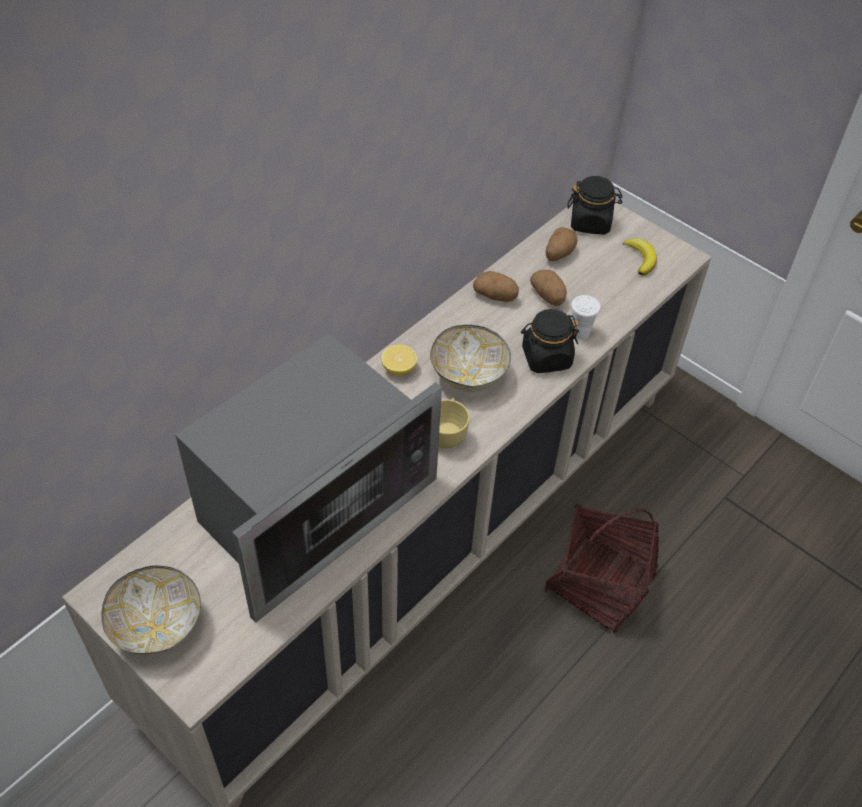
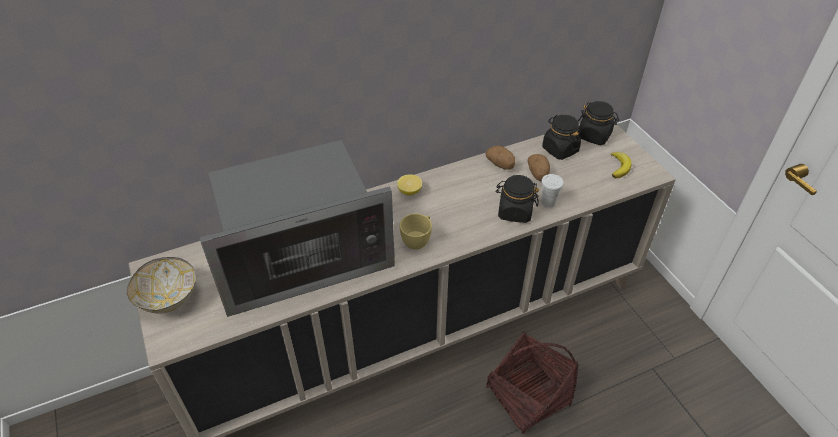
camera: 25 degrees right, 5 degrees down
bowl [430,325,511,392] -> none
potato [545,227,577,261] -> black jar [542,115,581,160]

